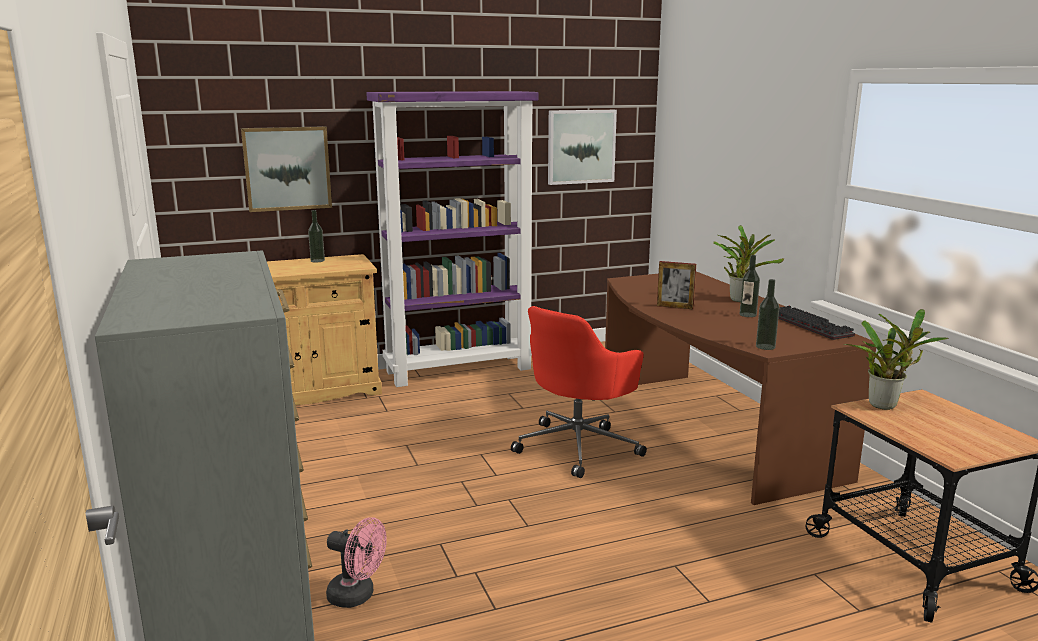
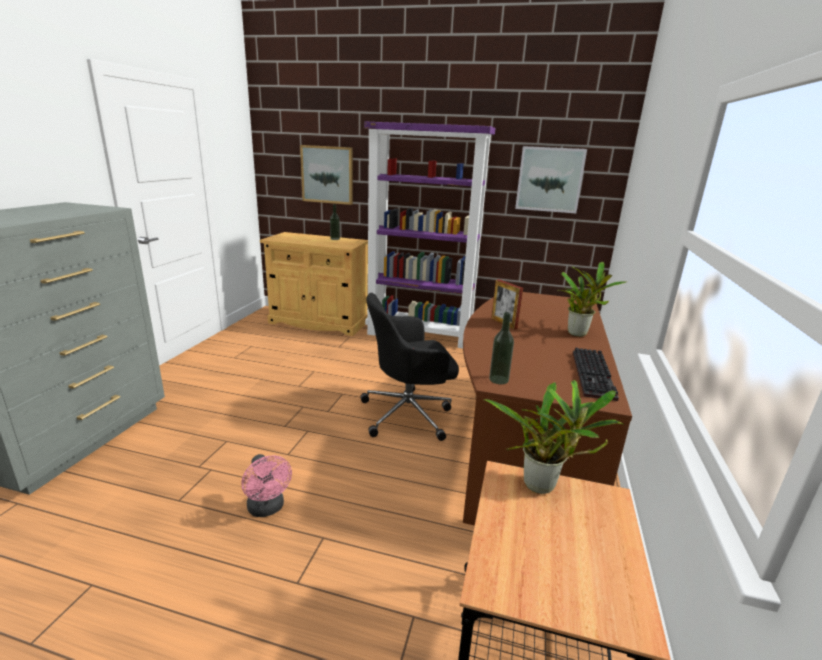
camera: 35 degrees right, 5 degrees up
pink fan [326,517,387,608] -> pink fan moved to [242,454,292,517]
red office chair [511,306,647,478] -> black office chair [360,293,459,441]
bottle [740,255,760,317] -> none

